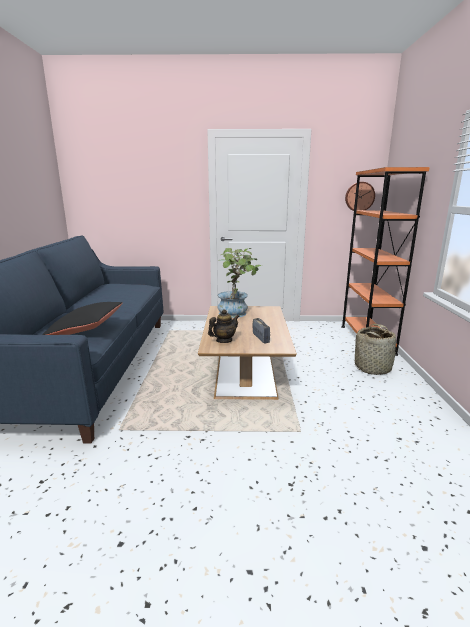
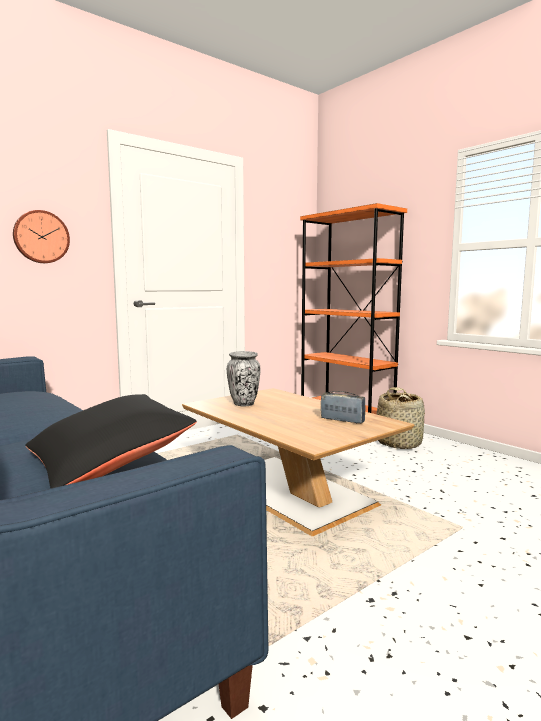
camera: 40 degrees left, 10 degrees down
teapot [208,309,240,343] -> none
potted plant [217,248,262,318] -> vase [227,351,260,406]
wall clock [345,182,375,211] -> wall clock moved to [13,210,70,263]

